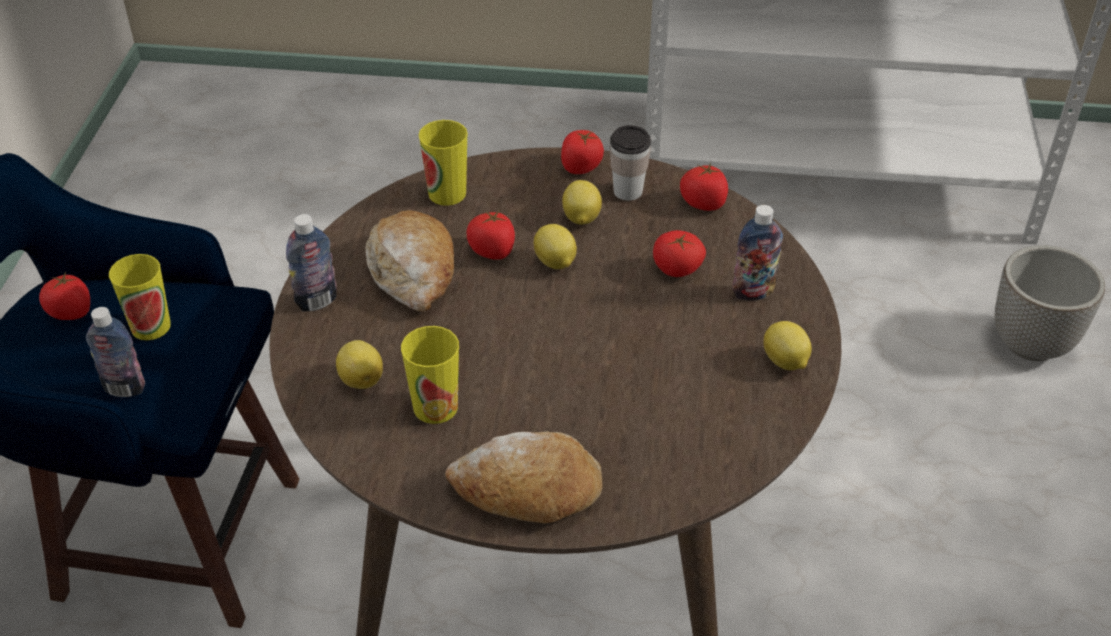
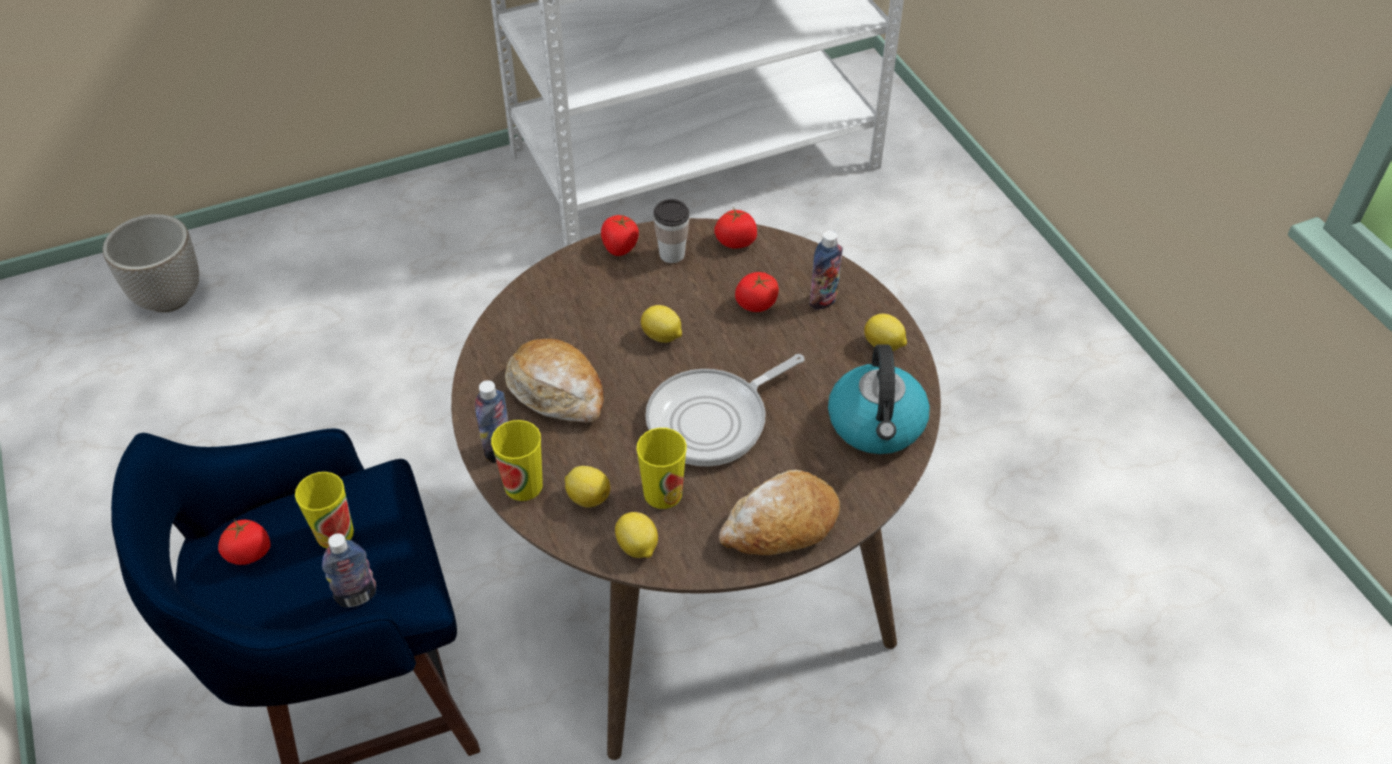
camera: 30 degrees left, 5 degrees up
cup [419,120,468,206] -> cup moved to [491,420,543,501]
tomato [467,209,515,260] -> none
lemon [562,180,602,225] -> lemon moved to [615,512,658,558]
planter [995,245,1105,361] -> planter moved to [103,214,199,313]
none -> frying pan [645,354,804,466]
none -> kettle [828,344,930,454]

